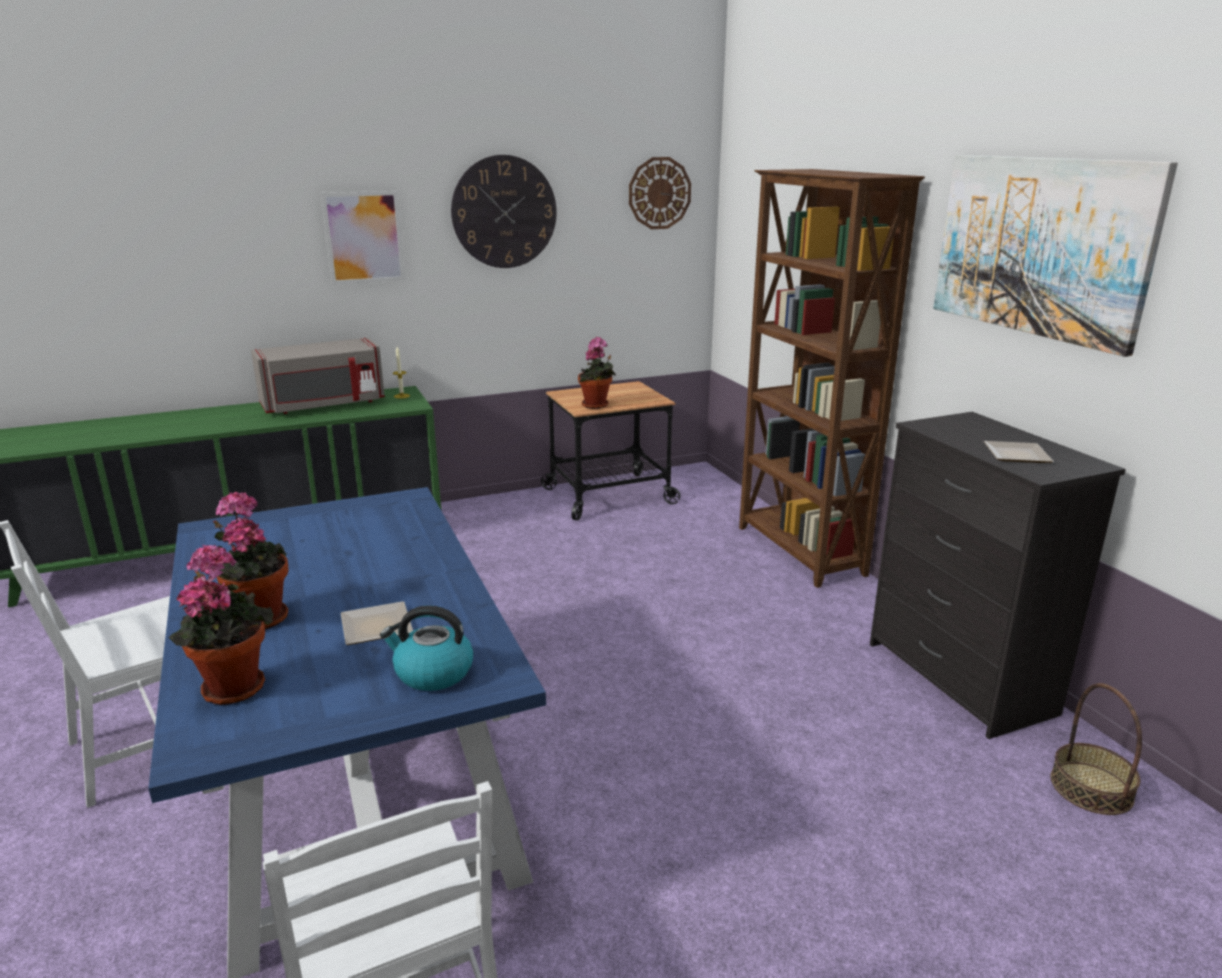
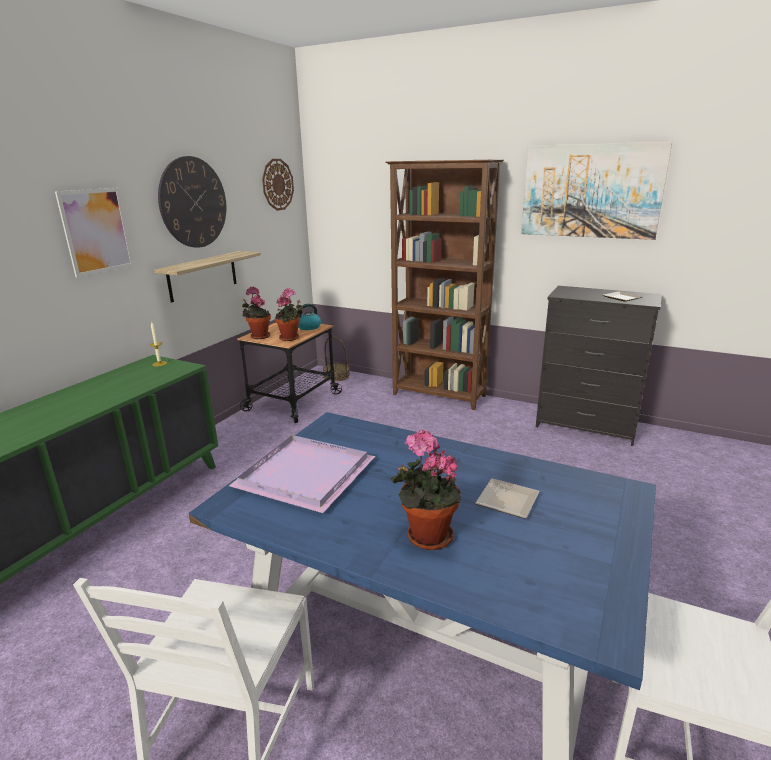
camera: 40 degrees left, 0 degrees up
potted plant [168,545,274,705] -> potted plant moved to [242,286,271,339]
grey microwave [251,338,385,414] -> none
kettle [380,605,473,691] -> kettle moved to [298,304,321,330]
basket [1051,683,1142,815] -> basket moved to [323,336,350,381]
none -> shelf [154,251,261,303]
none -> purple tray [229,435,375,513]

